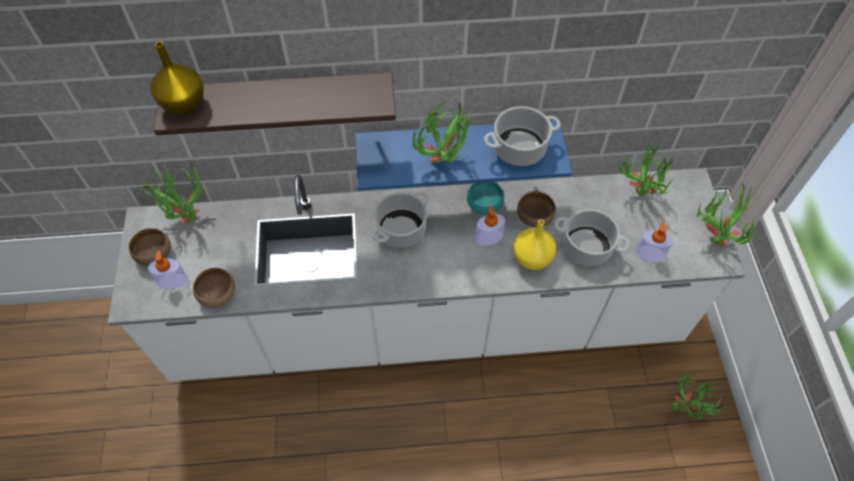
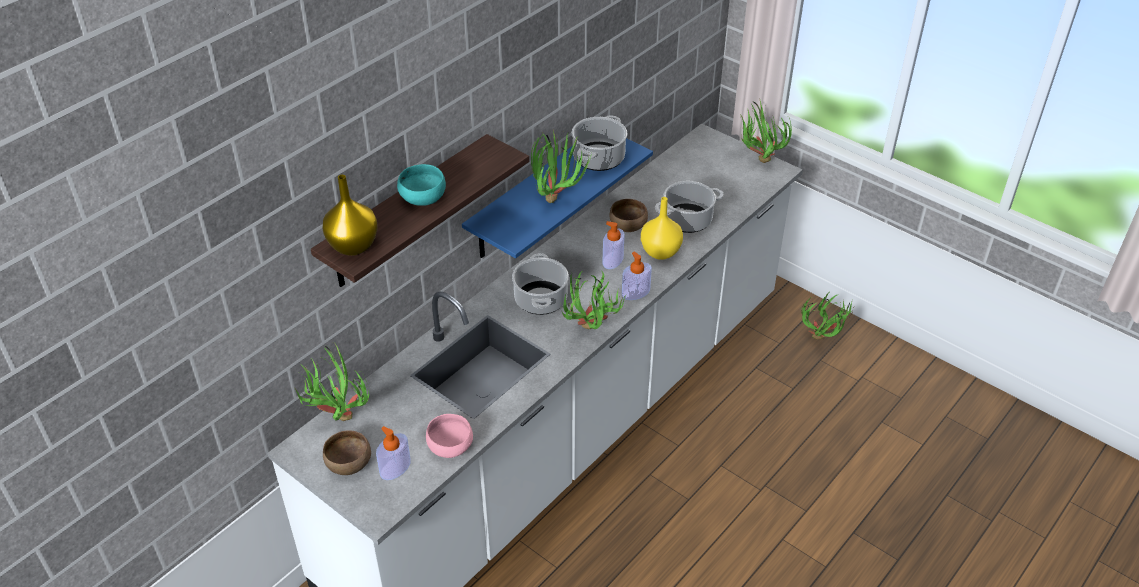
camera: 45 degrees left, 15 degrees down
brown bowl [193,268,235,307] -> pink bowl [426,414,473,458]
turquoise bowl [467,181,504,215] -> turquoise bowl moved to [397,164,446,206]
potted plant [619,142,678,196] -> potted plant moved to [562,271,627,329]
soap dispenser [636,222,674,262] -> soap dispenser moved to [622,251,652,300]

